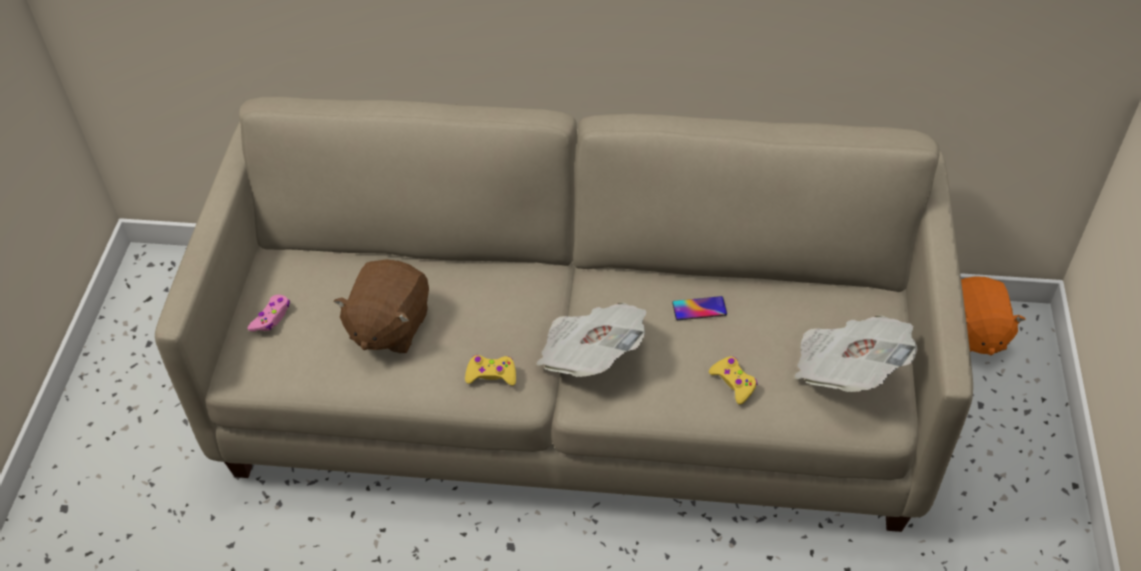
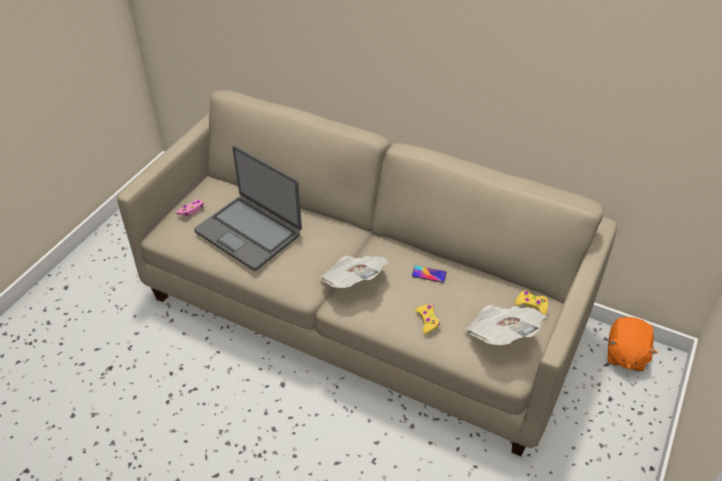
camera: 20 degrees right, 5 degrees down
brown plush toy [333,259,429,354] -> laptop [194,146,302,271]
yellow game controller [465,355,516,386] -> yellow game controller moved to [515,290,548,315]

